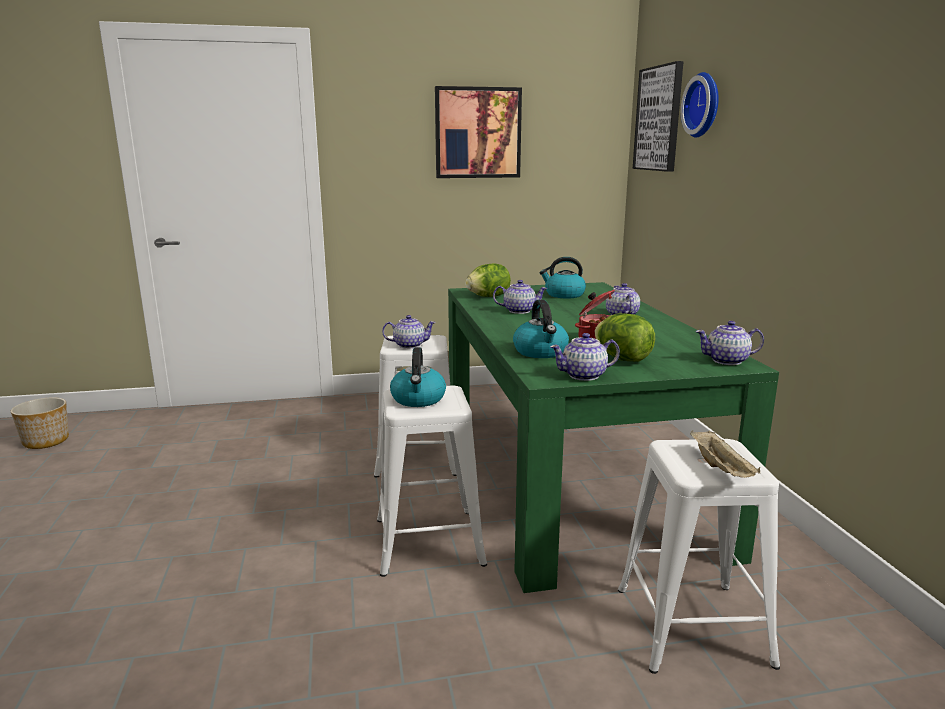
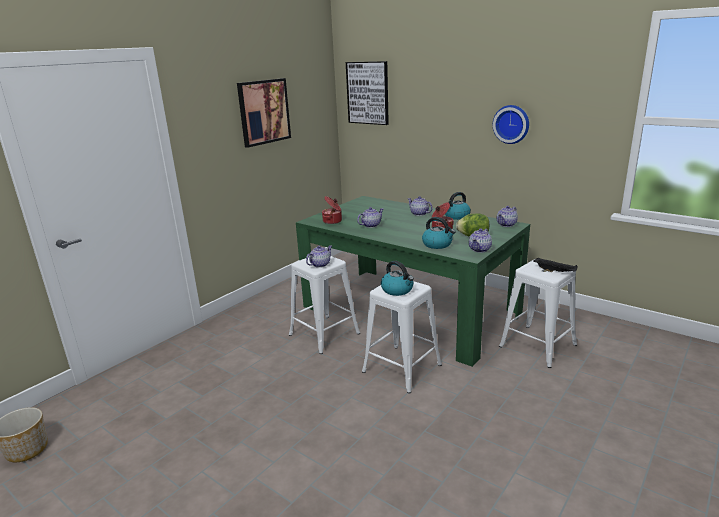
camera: 40 degrees left, 5 degrees up
lettuce [465,263,511,297] -> cooking pot [322,196,342,224]
kettle [540,257,586,298] -> kettle moved to [445,192,471,220]
wall clock [681,72,719,138] -> wall clock moved to [493,105,529,144]
beige tray [690,430,760,478] -> black tray [533,257,578,272]

